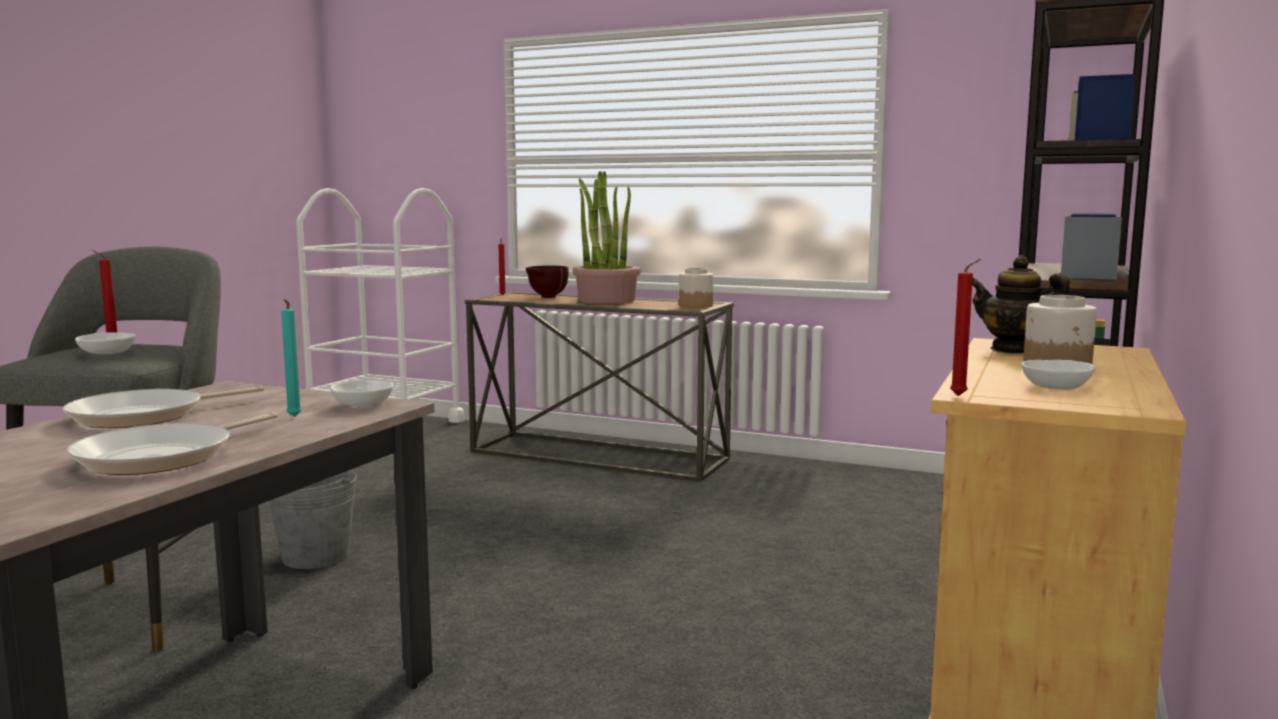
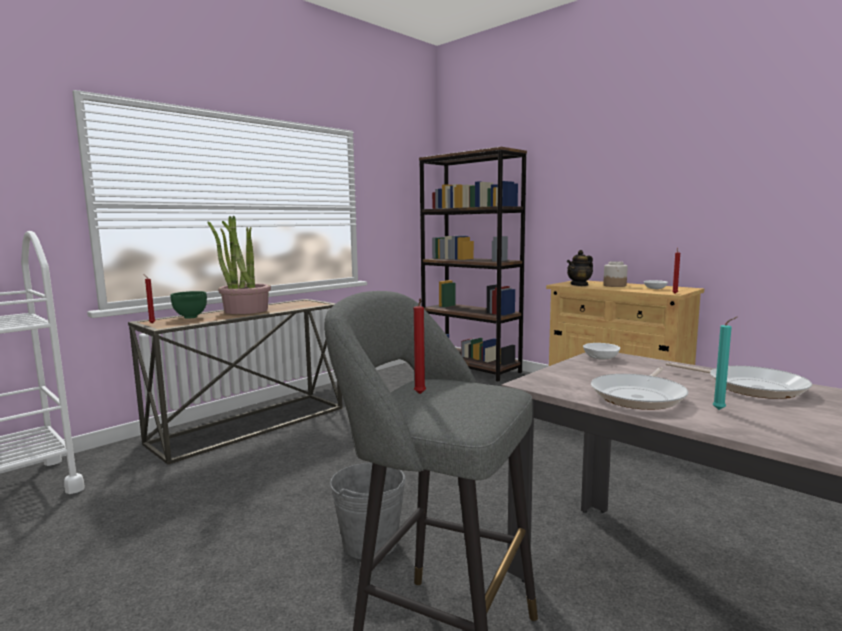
camera: 70 degrees left, 0 degrees up
frying pan [62,386,264,428] -> frying pan turned 60 degrees clockwise [591,367,689,410]
white bowl [75,332,136,354] -> none
turquoise candle [281,299,302,417] -> turquoise candle moved to [713,317,738,410]
brown bowl [526,265,569,298] -> green bowl [171,291,207,319]
jar [679,268,713,308] -> none

